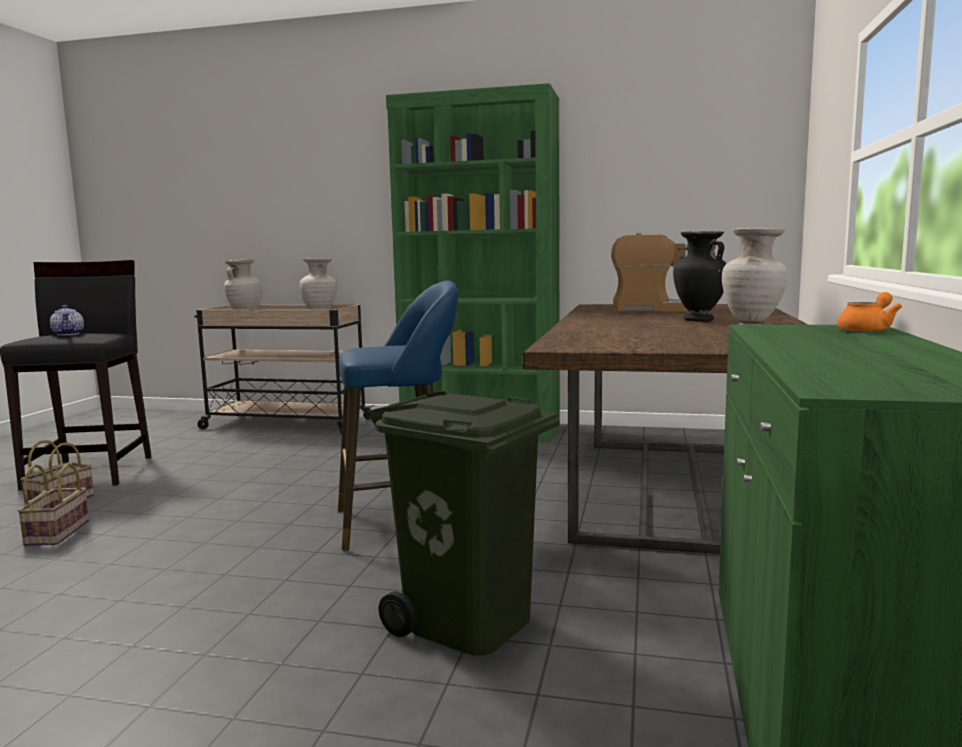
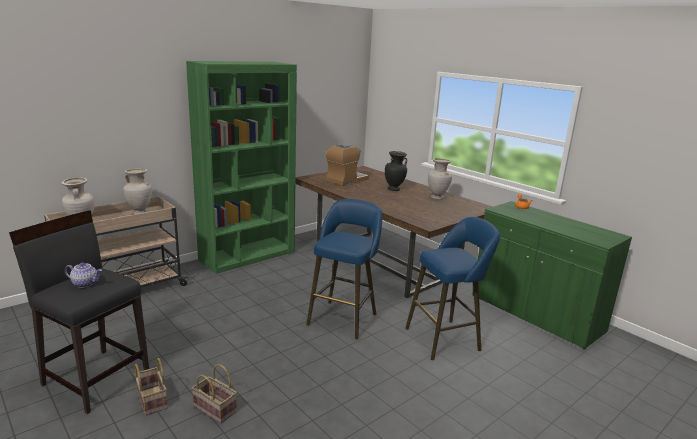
camera: 55 degrees left, 10 degrees up
green trash can [367,391,560,656] -> blue stool [405,217,500,360]

